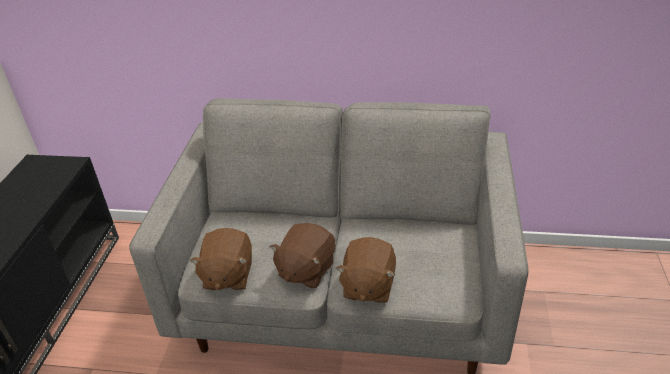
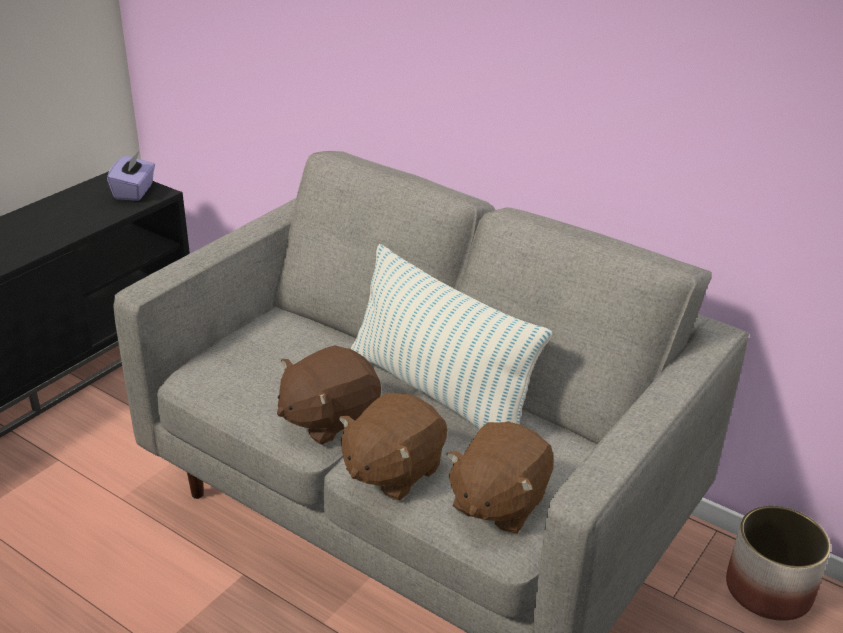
camera: 25 degrees right, 5 degrees down
brown plush toy [190,228,252,290] -> brown plush toy moved to [446,422,554,534]
none -> purple tissue box [107,152,155,201]
none -> pillow [351,244,552,430]
none -> planter [726,506,831,621]

